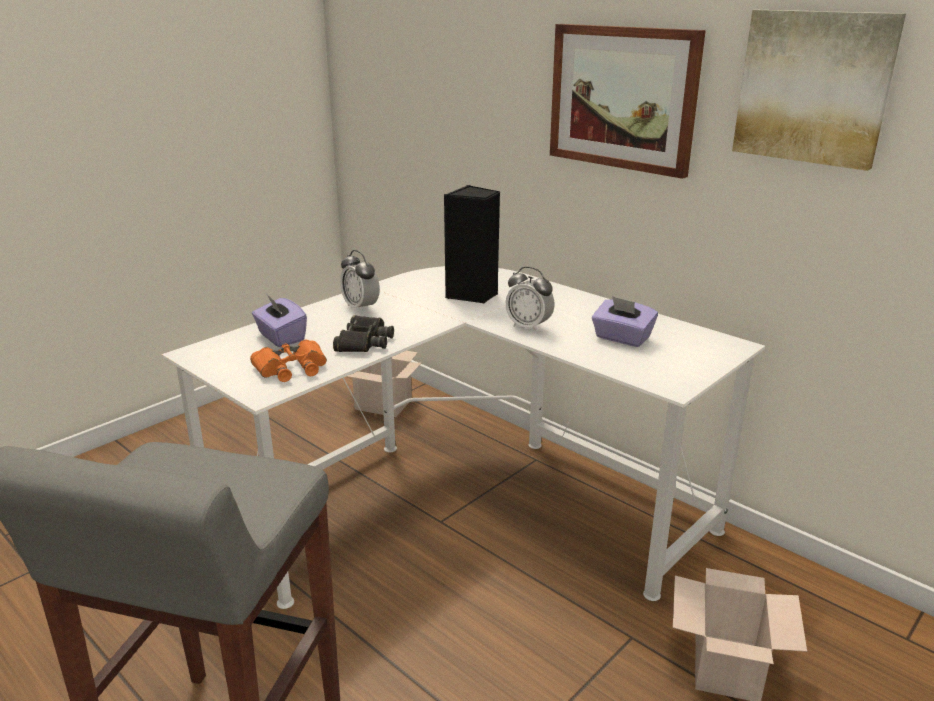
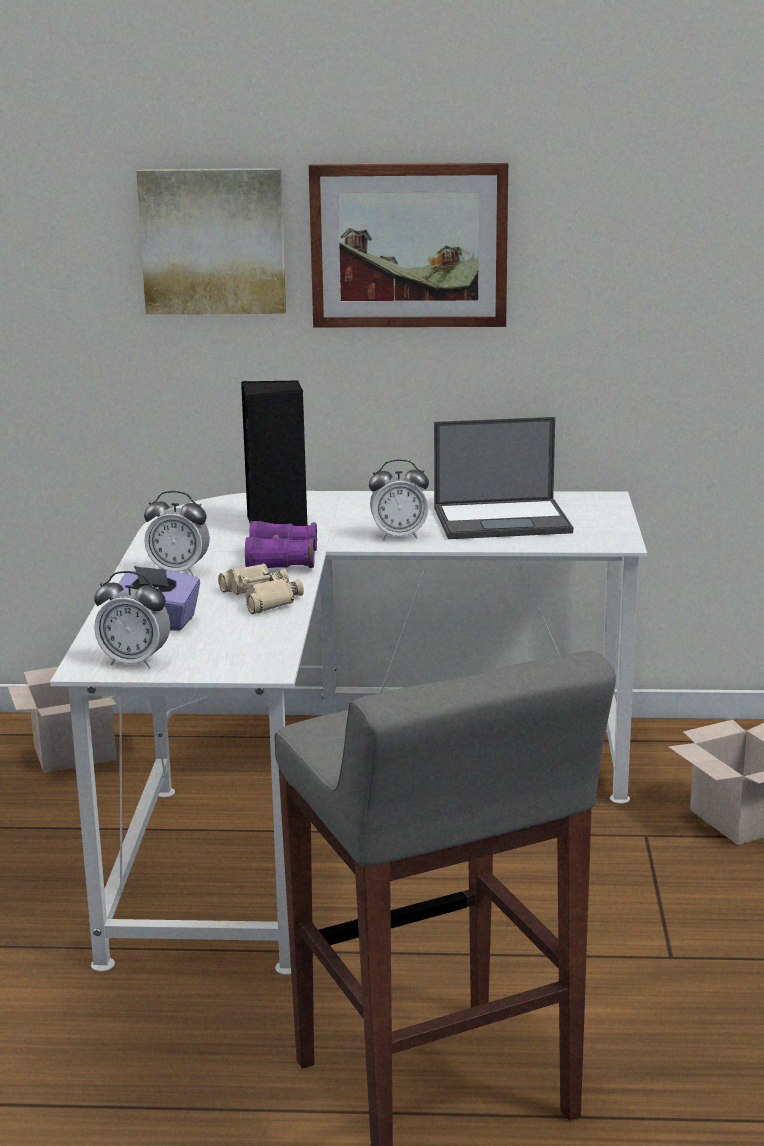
camera: 40 degrees left, 5 degrees down
orange binoculars [250,339,327,382] -> none
black binoculars [333,315,394,352] -> beige binoculars [218,563,304,614]
purple tissue box [592,296,658,347] -> laptop [434,417,573,539]
picture [732,10,906,171] -> picture moved to [136,168,286,314]
none -> alarm clock [94,571,170,669]
none -> purple binoculars [245,521,317,568]

